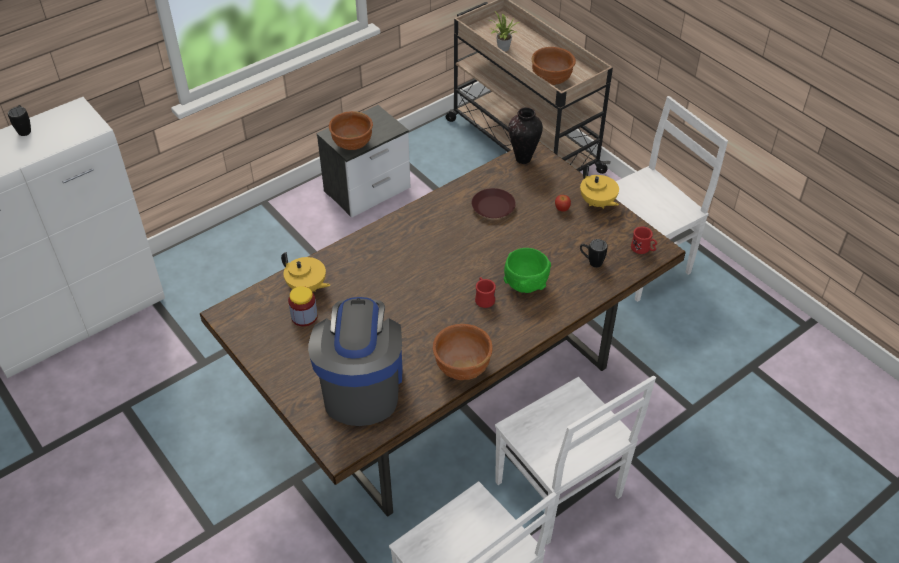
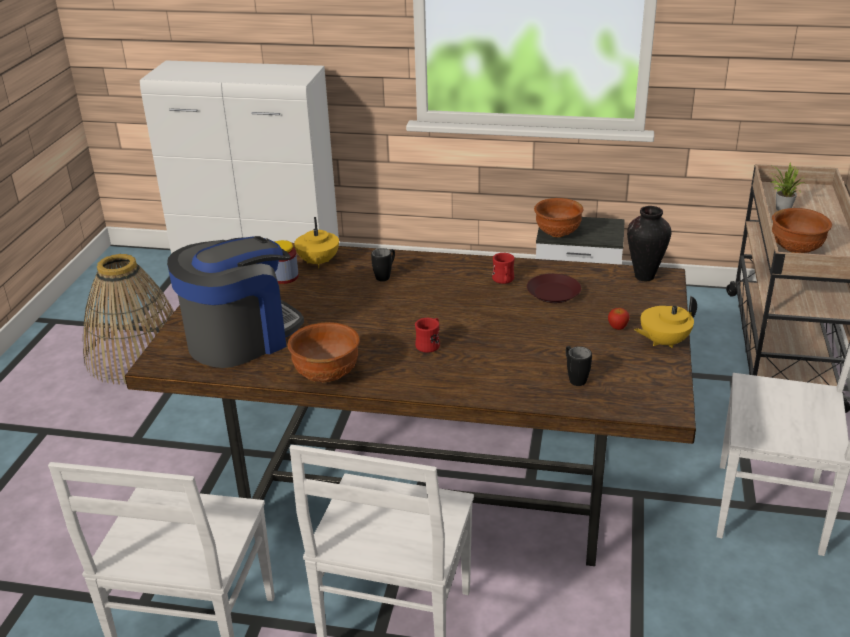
camera: 50 degrees right, 15 degrees down
black mug [8,105,31,136] -> black mug moved to [371,248,395,281]
green bowl [504,248,551,293] -> none
yellow teapot [580,165,619,209] -> yellow teapot turned 45 degrees clockwise [634,296,697,348]
red mug [631,227,657,254] -> red mug moved to [492,253,515,284]
none -> basket [83,254,174,385]

